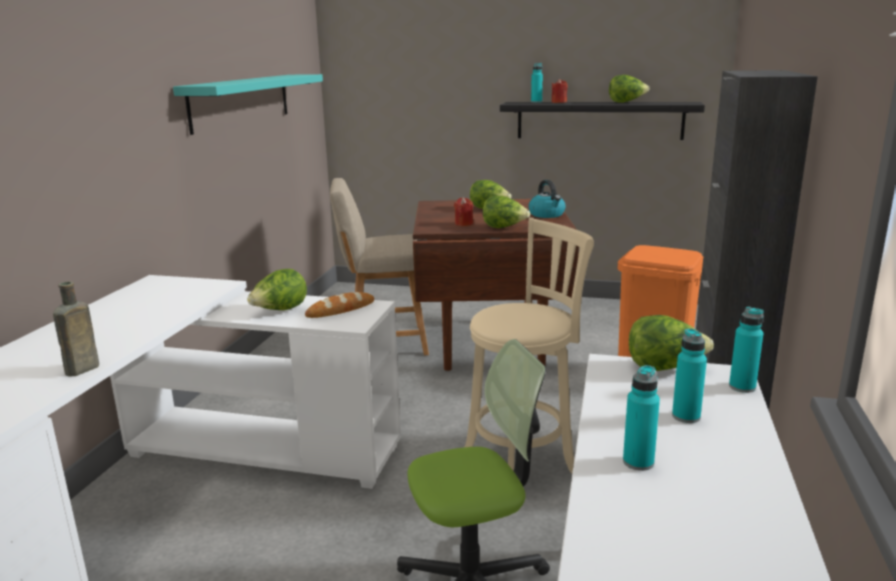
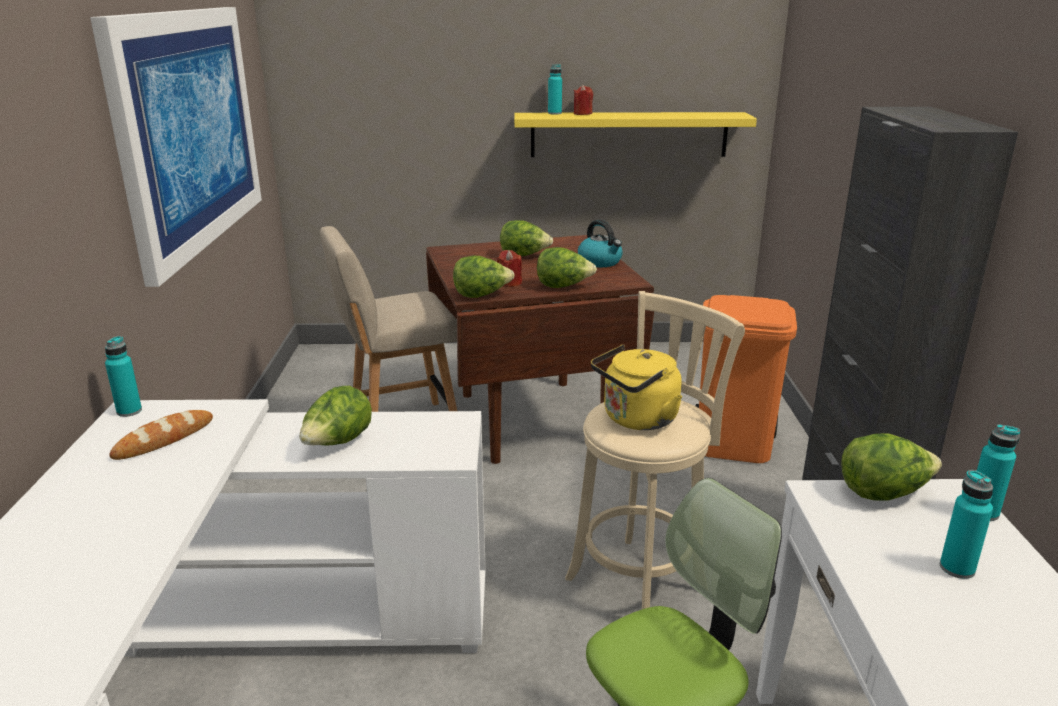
camera: 15 degrees left, 5 degrees up
brown bottle [53,281,99,377] -> none
turquoise shelf [173,74,323,135] -> picture [90,7,262,287]
bread [305,292,374,318] -> bread moved to [109,410,213,460]
black shelf [500,102,705,140] -> yellow shelf [514,112,757,157]
lettuce [609,75,650,103] -> lettuce moved to [453,256,515,298]
turquoise bottle [623,365,660,471] -> turquoise bottle moved to [105,336,142,417]
none -> yellow kettle [591,344,682,430]

